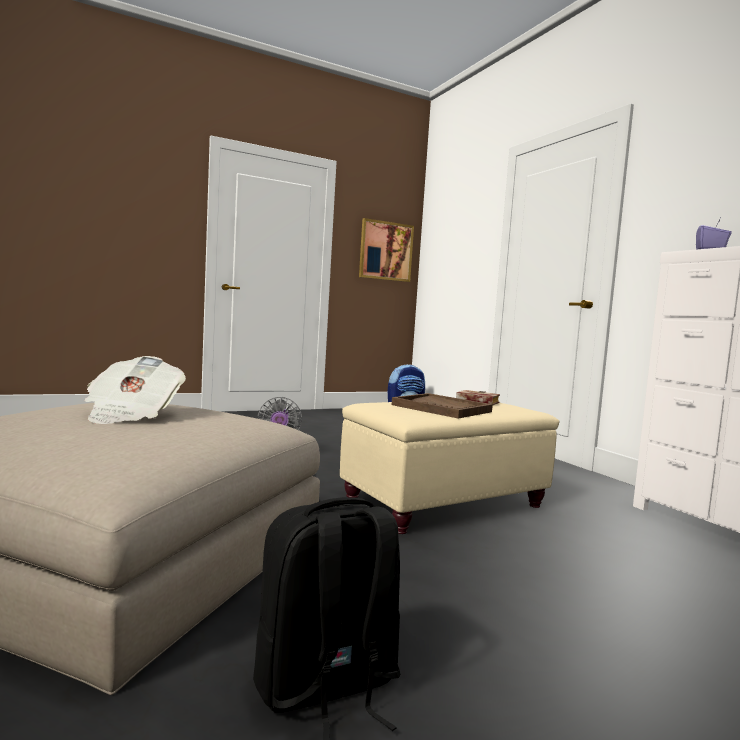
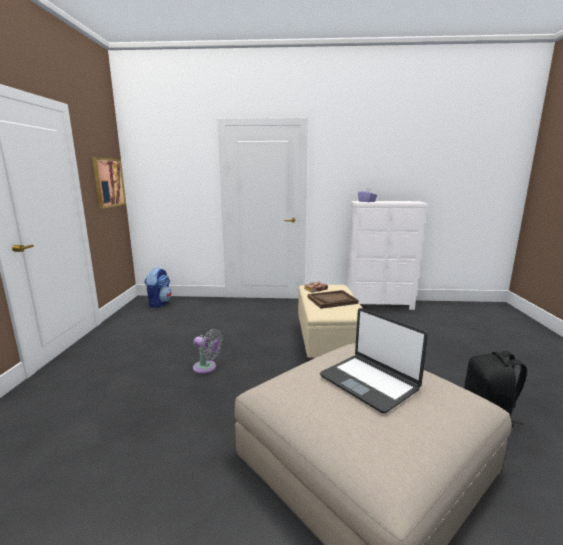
camera: 60 degrees left, 10 degrees up
newspaper [84,356,186,424] -> laptop [320,308,428,413]

